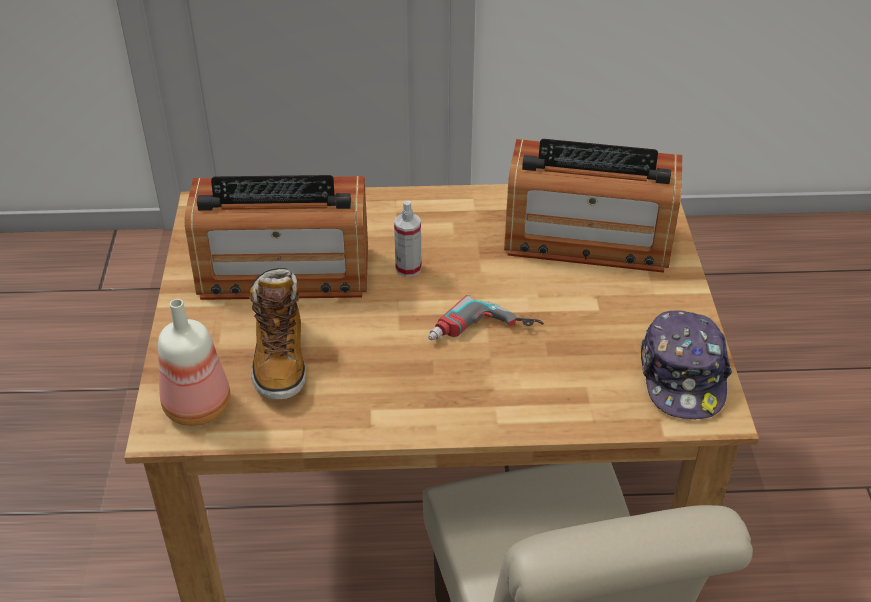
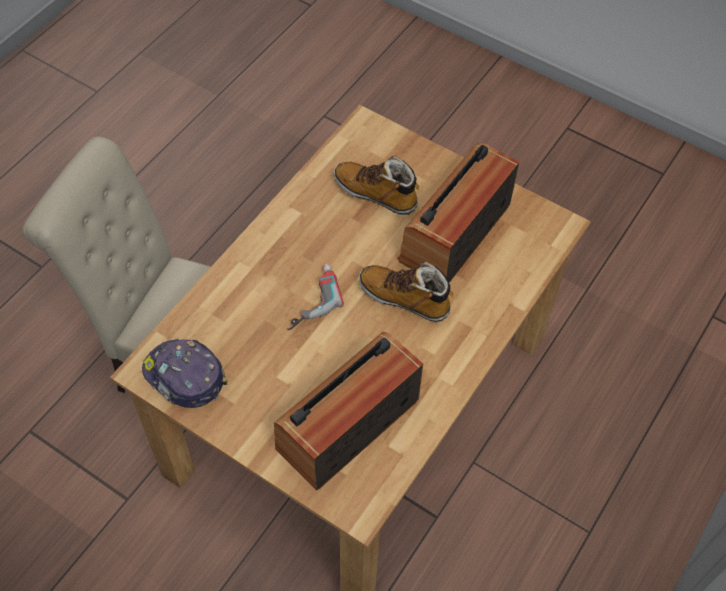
camera: 125 degrees right, 15 degrees up
bottle [158,299,230,426] -> none
spray bottle [394,201,422,277] -> boot [359,261,453,322]

